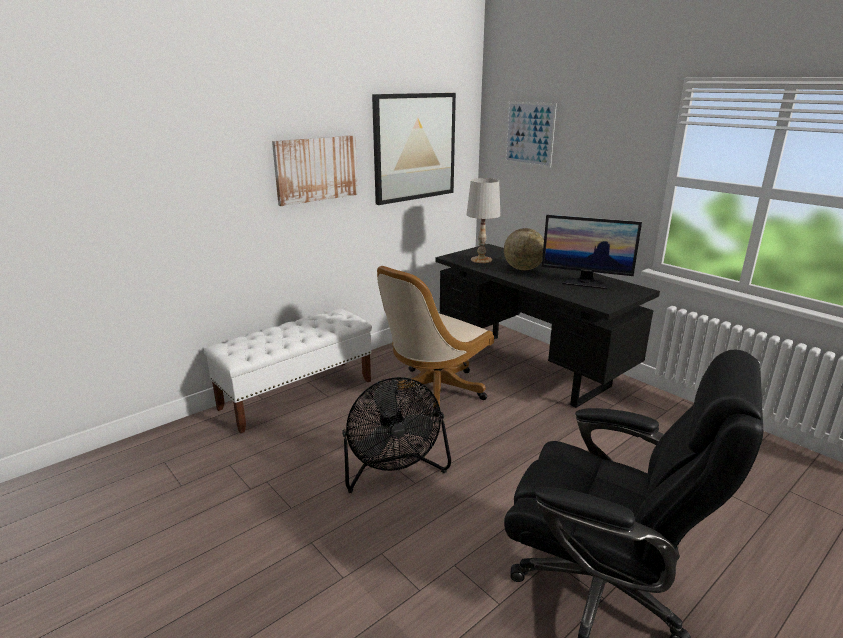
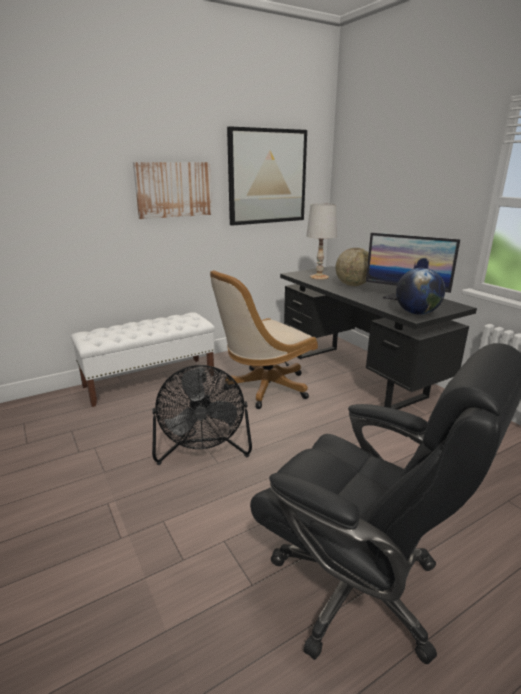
camera: 10 degrees right, 0 degrees up
picture [505,102,557,168] -> none
none -> globe [396,268,445,315]

